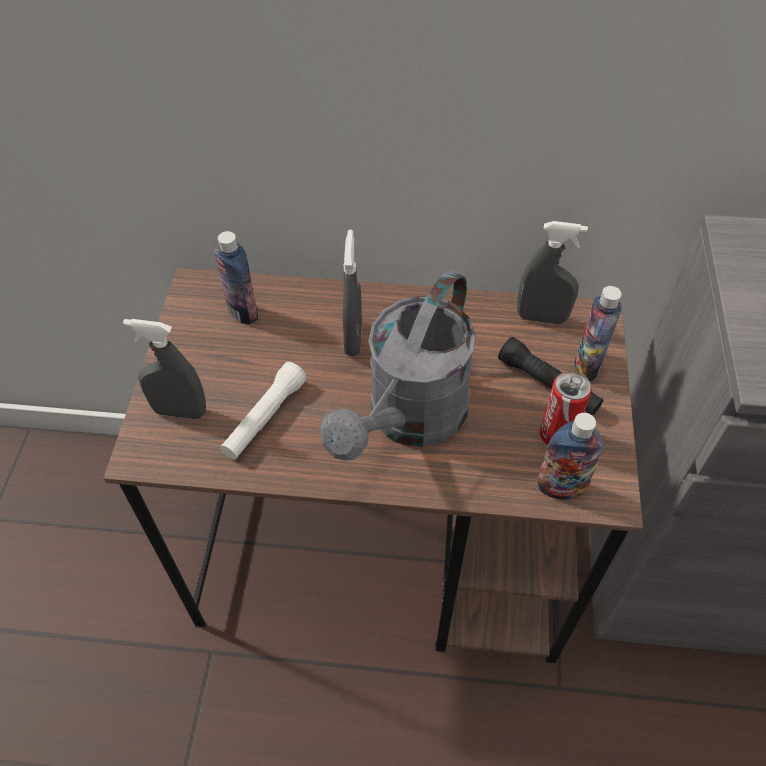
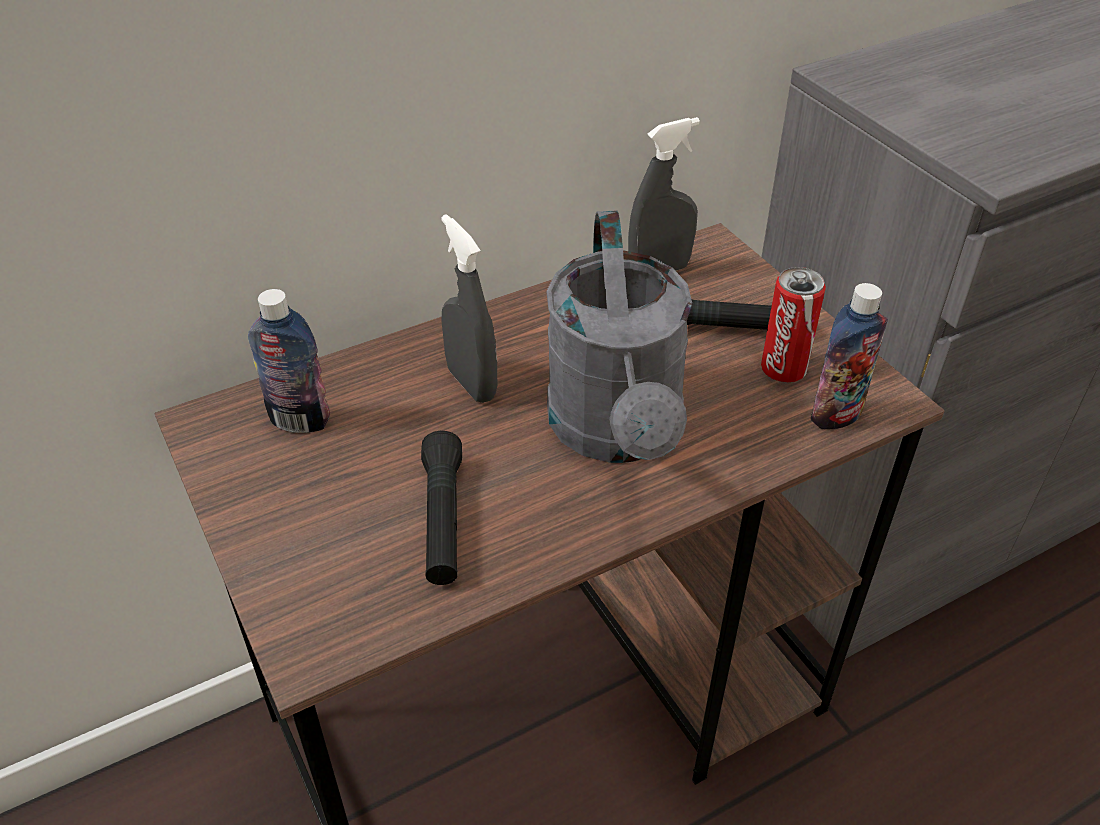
camera: 35 degrees left, 10 degrees down
grey spray bottle [123,319,206,419] -> none
white flashlight [220,362,307,460] -> black flashlight [421,431,462,585]
bottle [575,286,622,381] -> none

